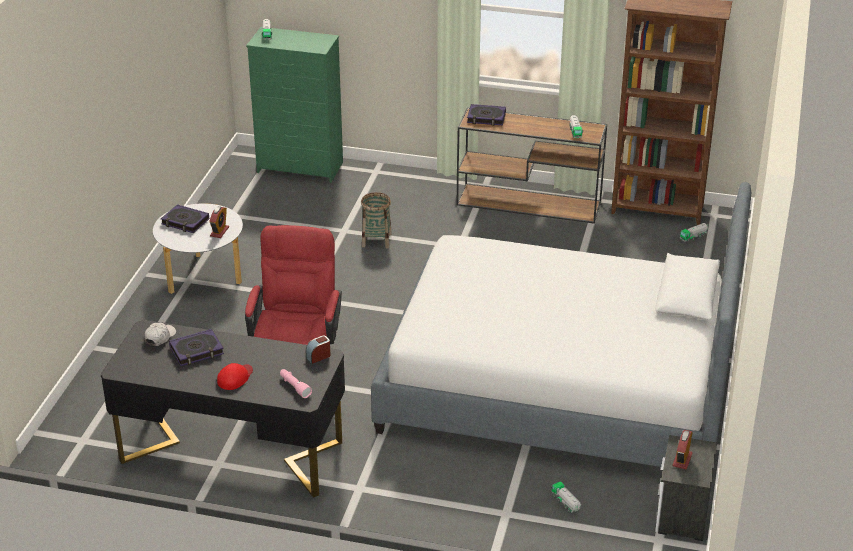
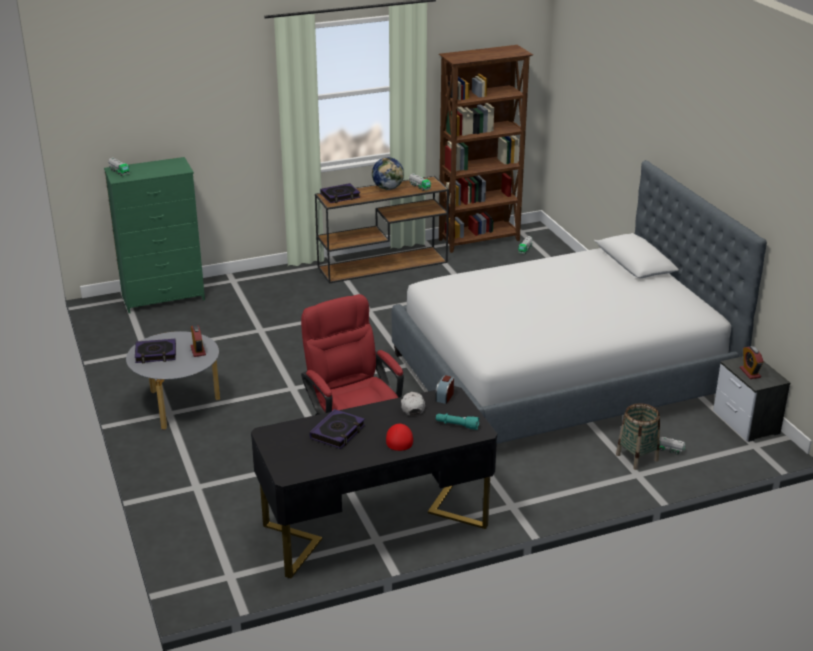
camera: 35 degrees left, 5 degrees down
white cap [145,323,176,346] -> white cap moved to [401,392,425,415]
pink flashlight [280,369,312,398] -> turquoise flashlight [436,413,479,430]
basket [361,192,392,249] -> basket moved to [616,403,660,470]
none -> globe [372,157,404,190]

